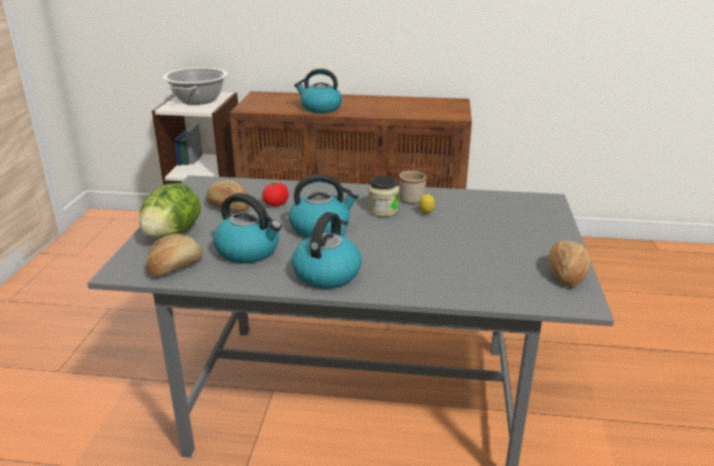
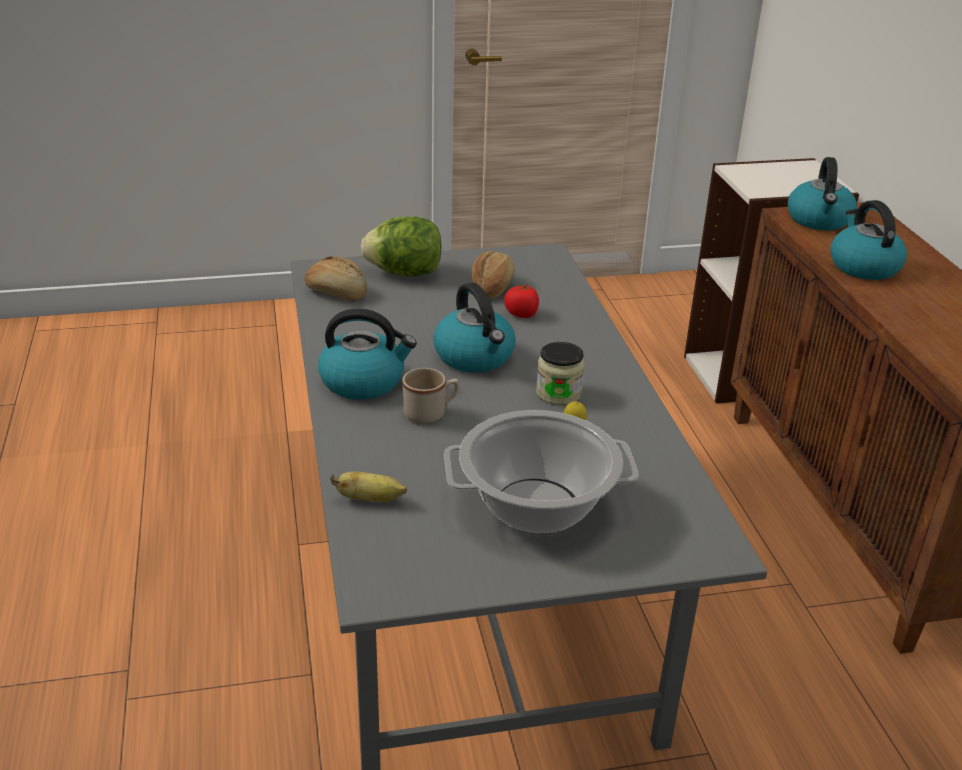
camera: 70 degrees right, 5 degrees up
cooking pot [163,68,228,105] -> cooking pot moved to [444,410,639,534]
kettle [213,193,282,263] -> kettle moved to [788,157,857,230]
beige mug [399,171,426,204] -> beige mug moved to [403,368,459,424]
bread [548,240,590,287] -> none
none -> banana [330,472,407,502]

